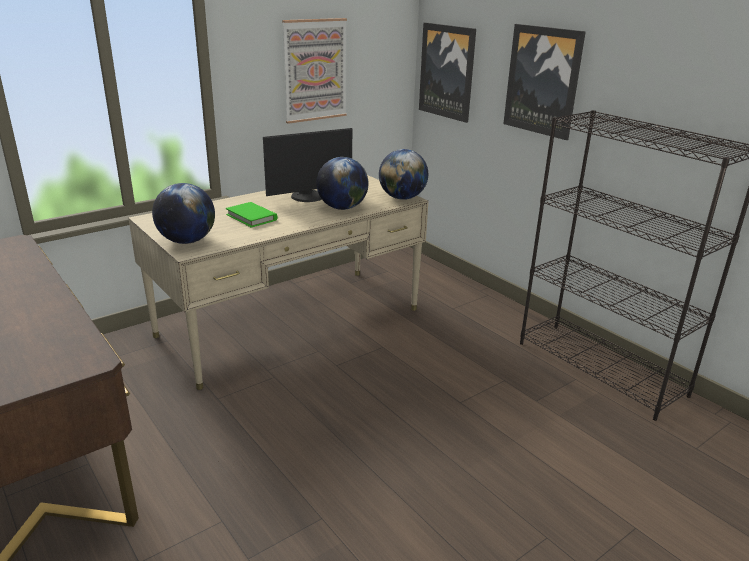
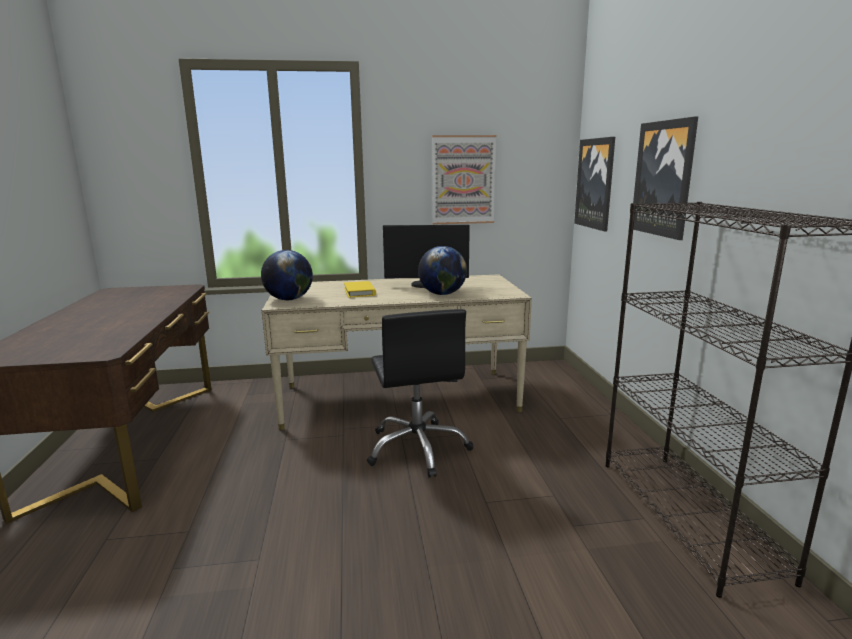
camera: 30 degrees right, 10 degrees down
green book [226,202,278,228] -> yellow book [344,281,376,298]
globe [379,149,428,200] -> none
none -> black office chair [367,309,473,478]

